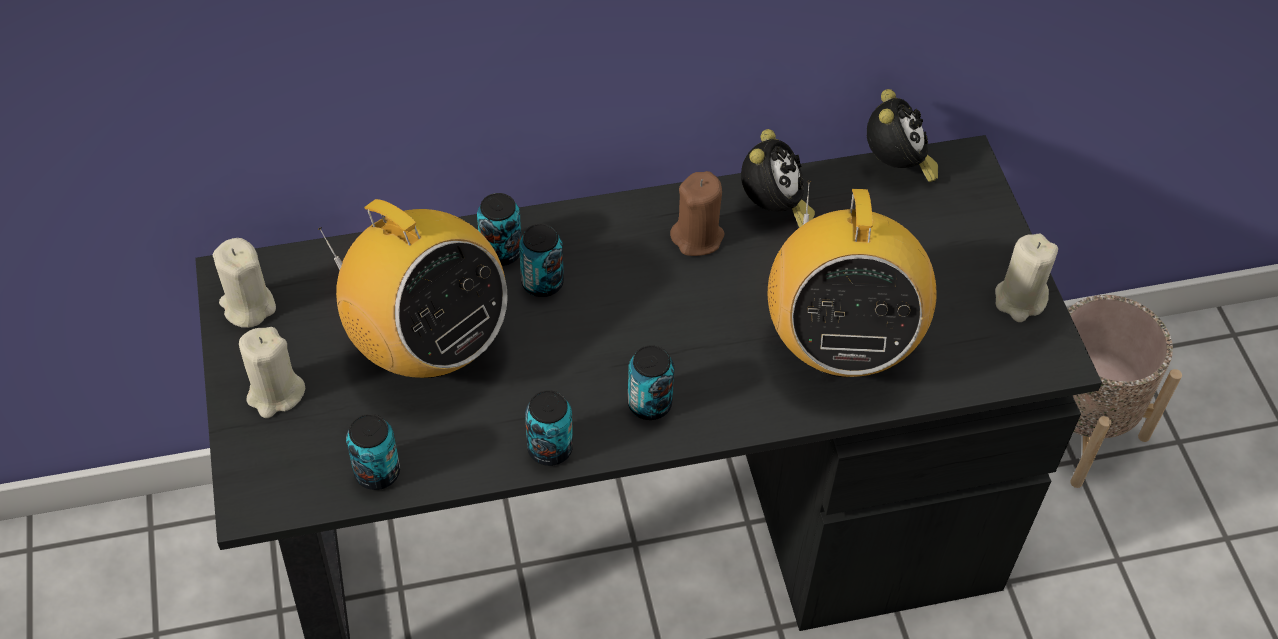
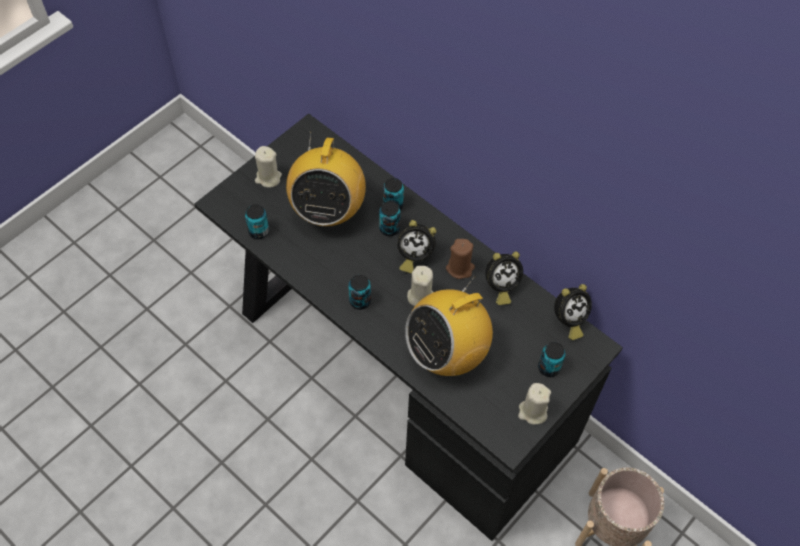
camera: 55 degrees right, 5 degrees up
beige candle [213,238,276,328] -> beige candle moved to [407,266,433,306]
can [525,390,573,466] -> can moved to [538,342,566,377]
none -> alarm clock [397,220,436,274]

